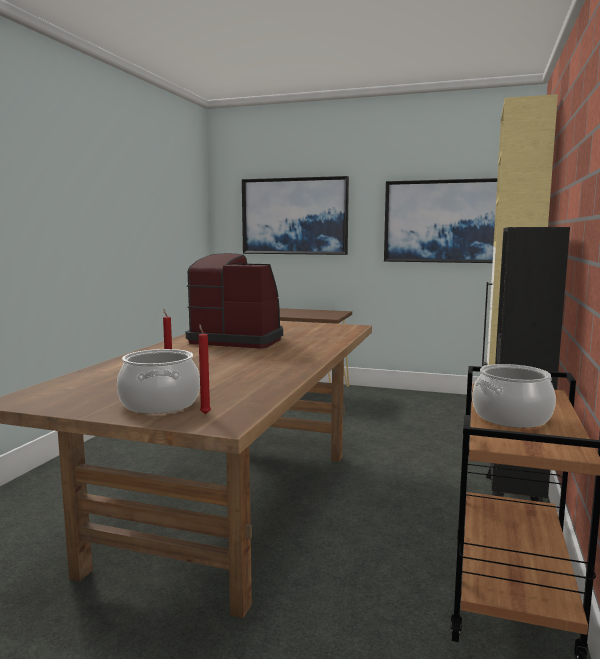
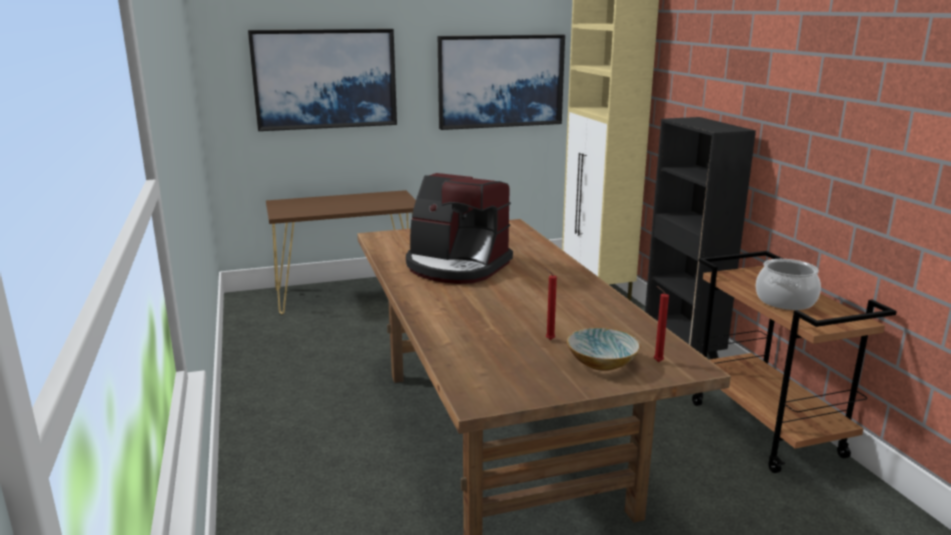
camera: 35 degrees left, 10 degrees up
cooking pot [117,349,200,414] -> bowl [567,328,641,371]
coffee machine [186,253,283,348] -> coffee machine turned 135 degrees counterclockwise [406,173,513,284]

